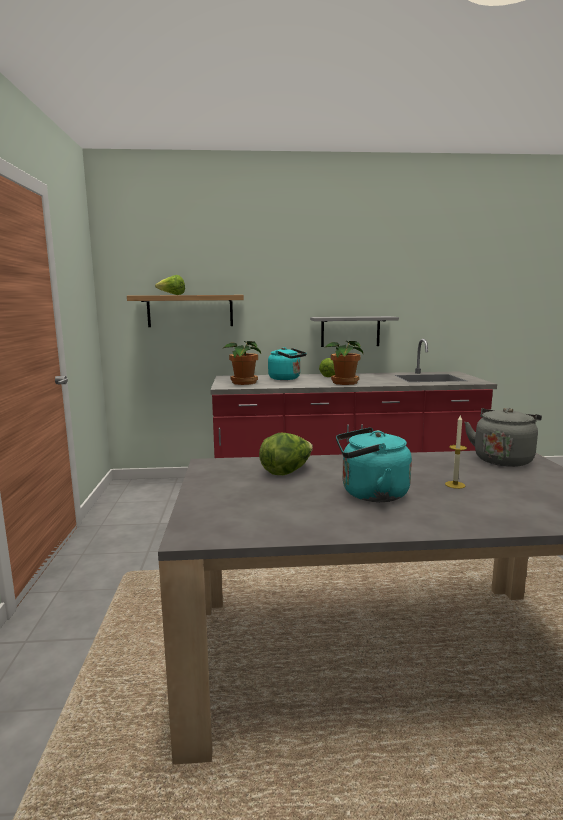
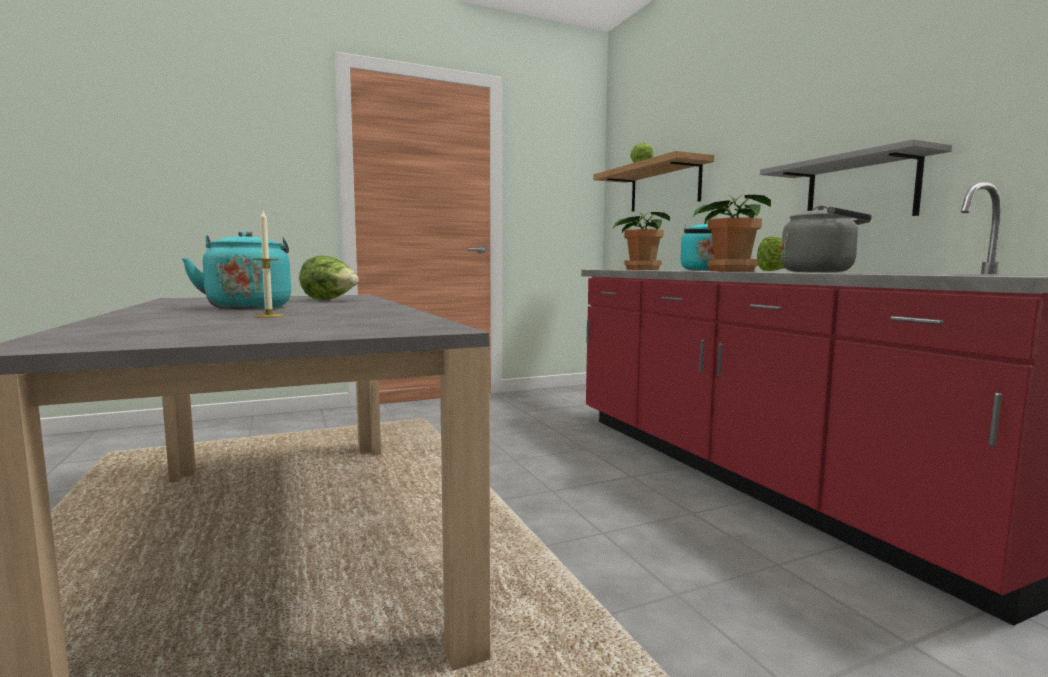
camera: 70 degrees right, 5 degrees down
grey kettle [464,408,542,467] -> grey kettle moved to [781,205,872,272]

